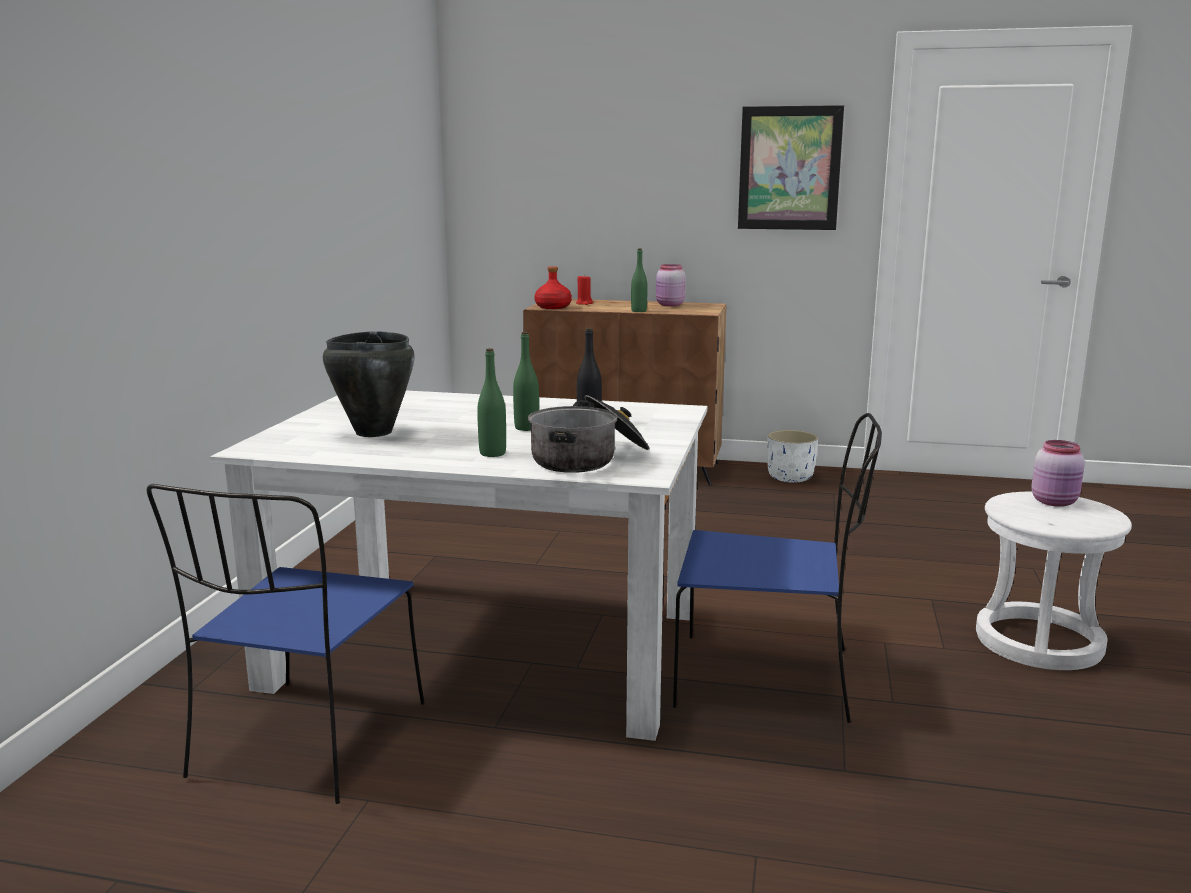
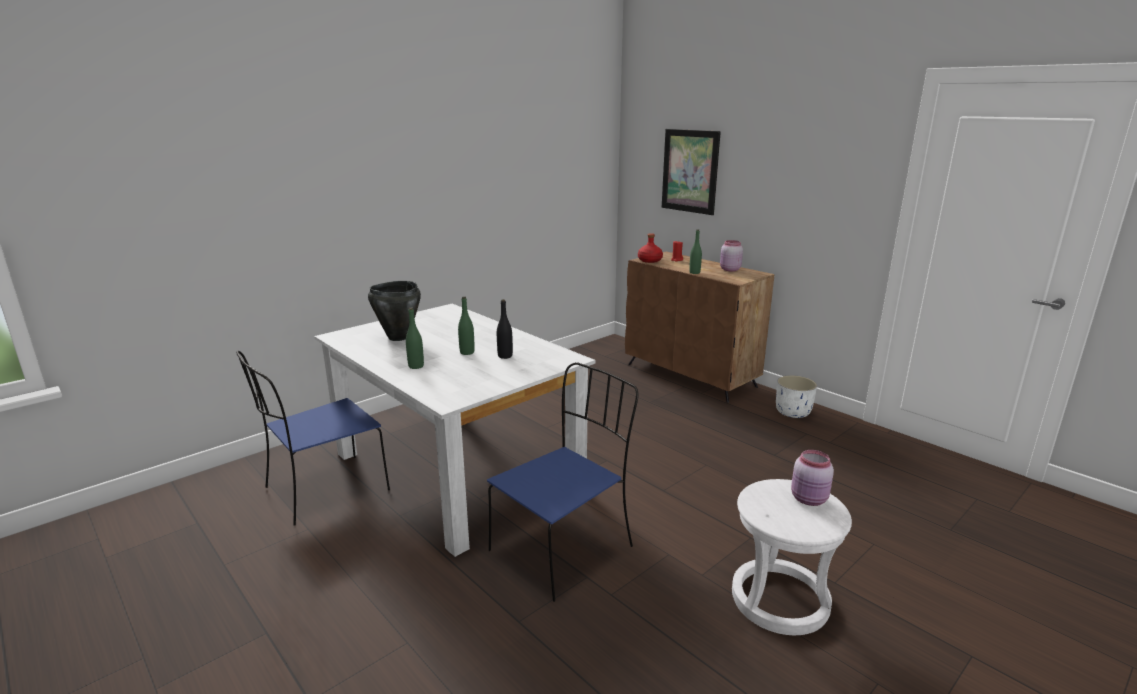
camera: 35 degrees right, 5 degrees up
cooking pot [528,395,650,473] -> none
blue chair [673,413,882,723] -> blue chair turned 90 degrees counterclockwise [487,362,638,602]
picture [738,105,844,230] -> picture moved to [662,129,721,215]

